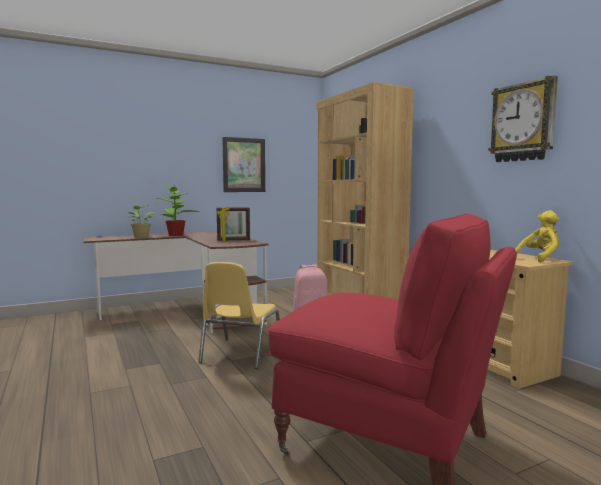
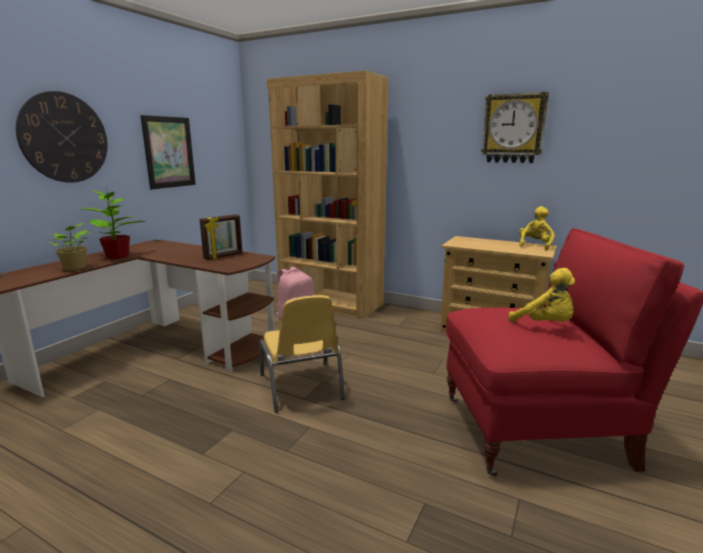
camera: 35 degrees left, 10 degrees up
none -> wall clock [16,91,108,183]
none -> yellow plush toy [508,268,575,323]

